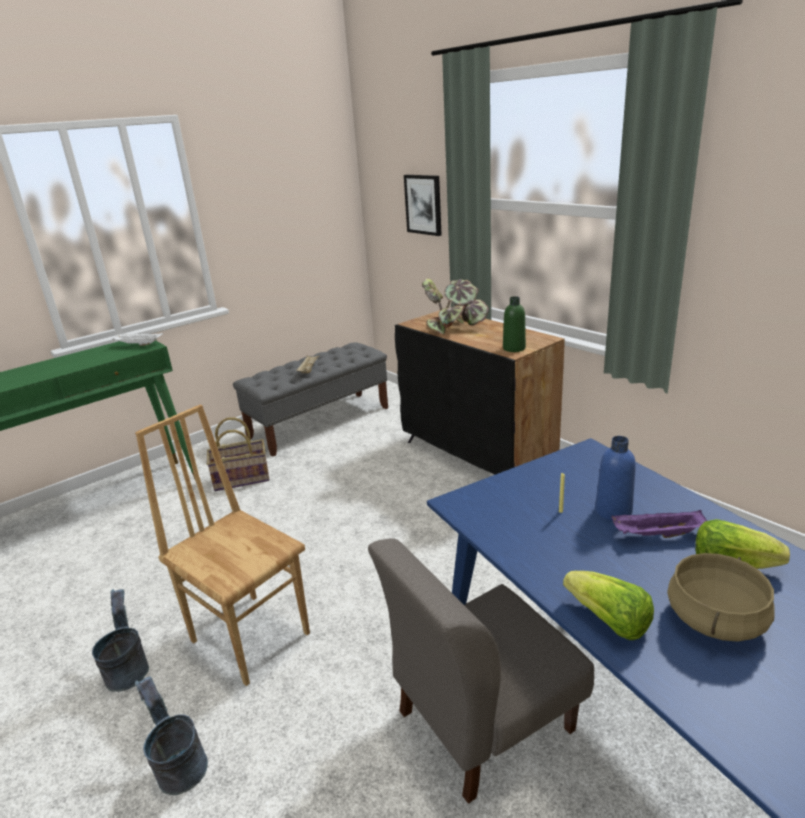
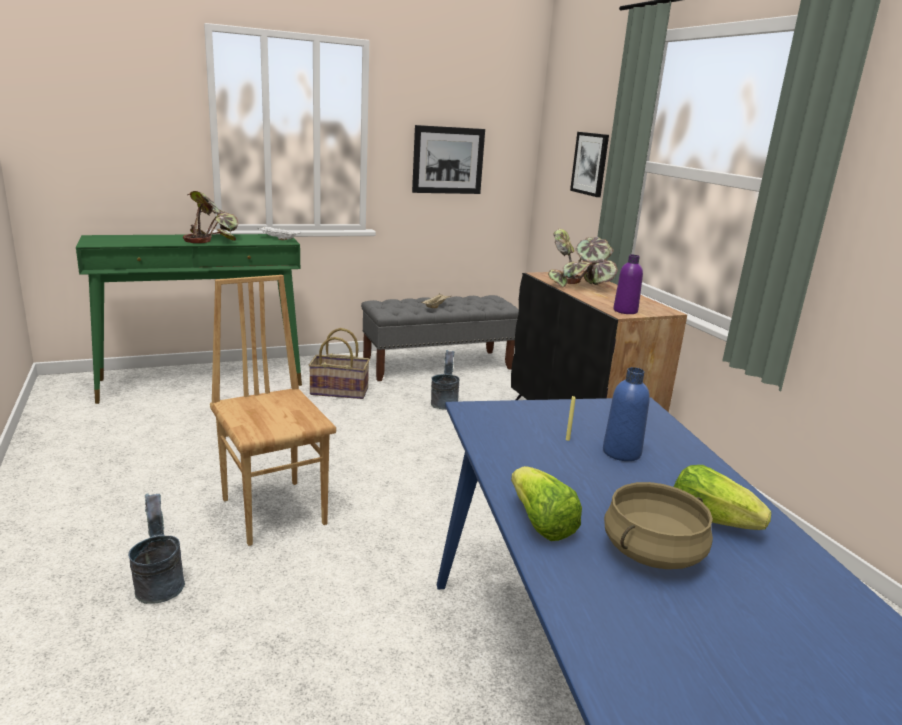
camera: 15 degrees right, 5 degrees down
grey bucket [92,589,149,692] -> grey bucket moved to [431,350,459,410]
grey chair [368,538,594,804] -> none
green bottle [503,296,526,352] -> purple bottle [613,255,643,314]
purple tray [611,510,707,538] -> none
none -> potted plant [183,191,238,243]
none -> picture [412,125,485,194]

